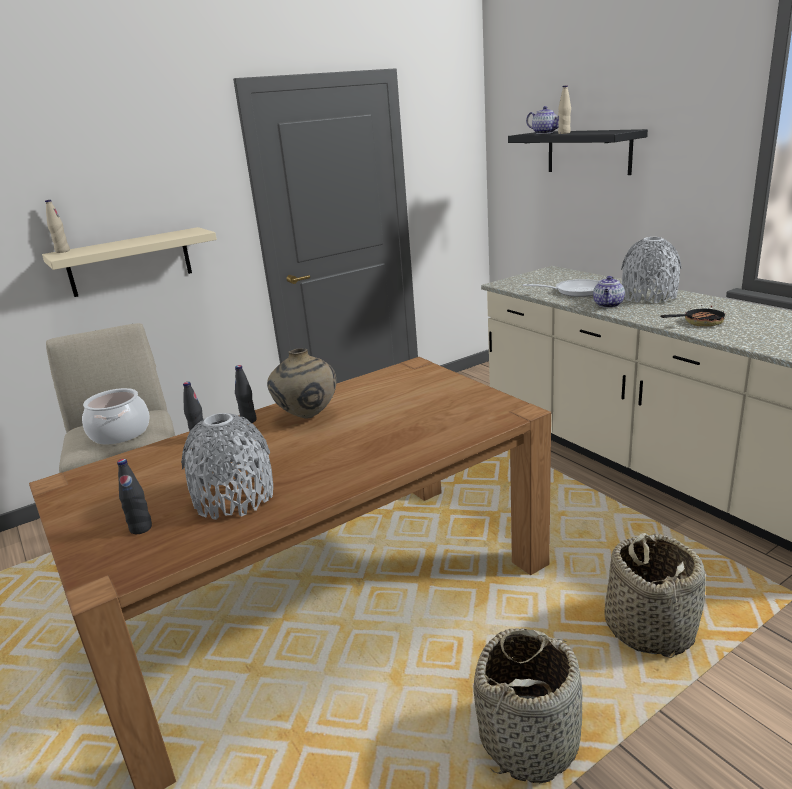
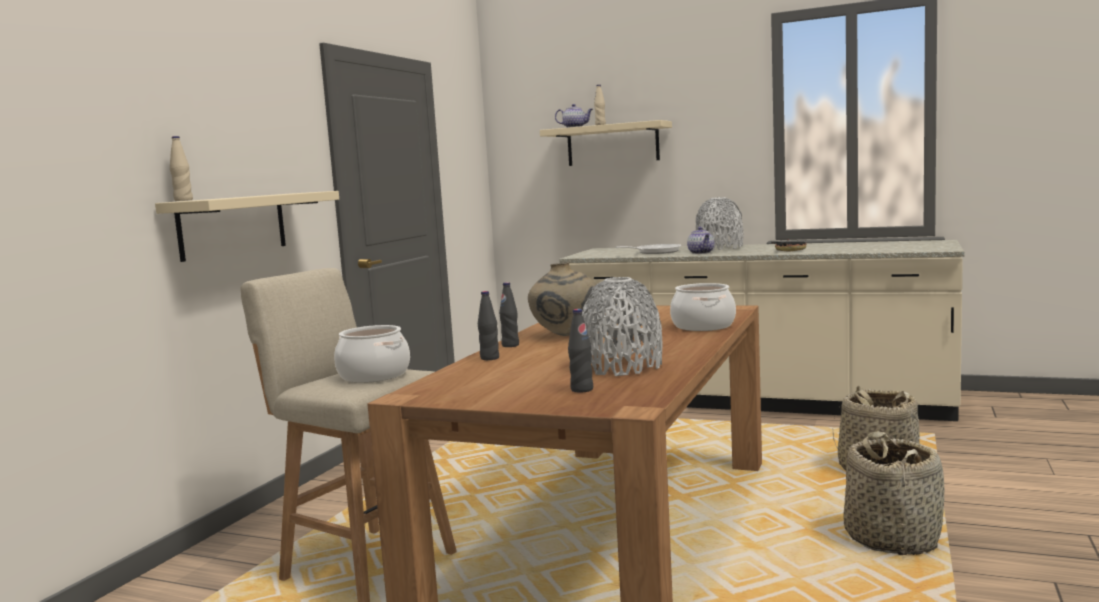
camera: 35 degrees left, 15 degrees down
black shelf [508,129,648,175] -> beige shelf [540,120,672,166]
none -> cooking pot [670,283,736,331]

